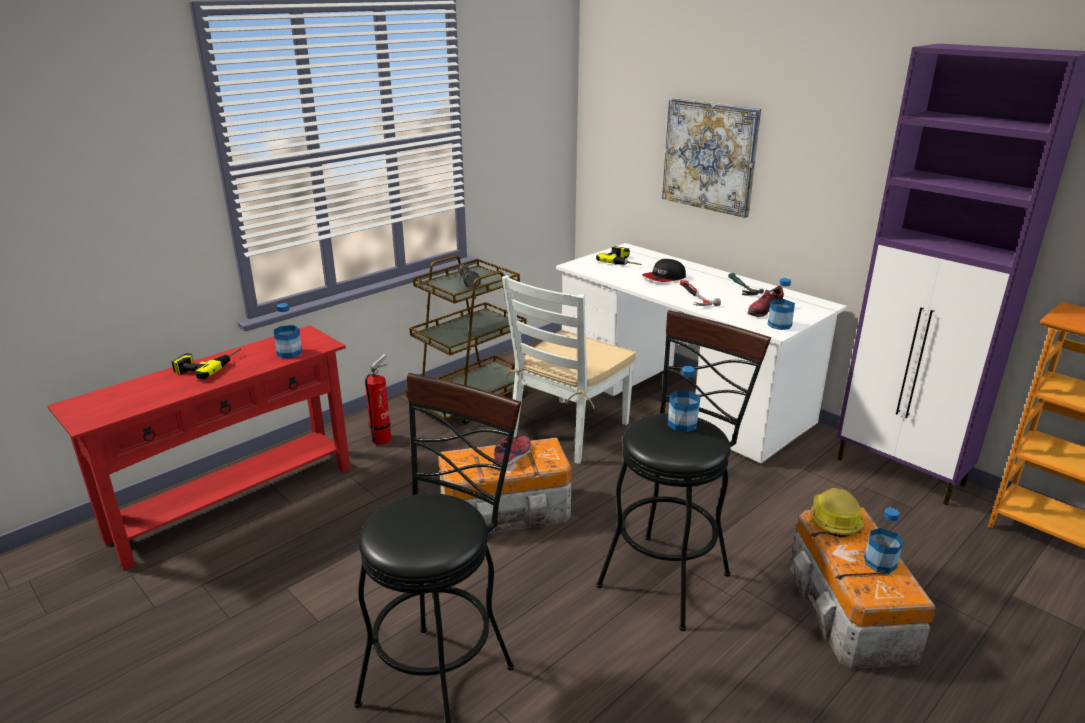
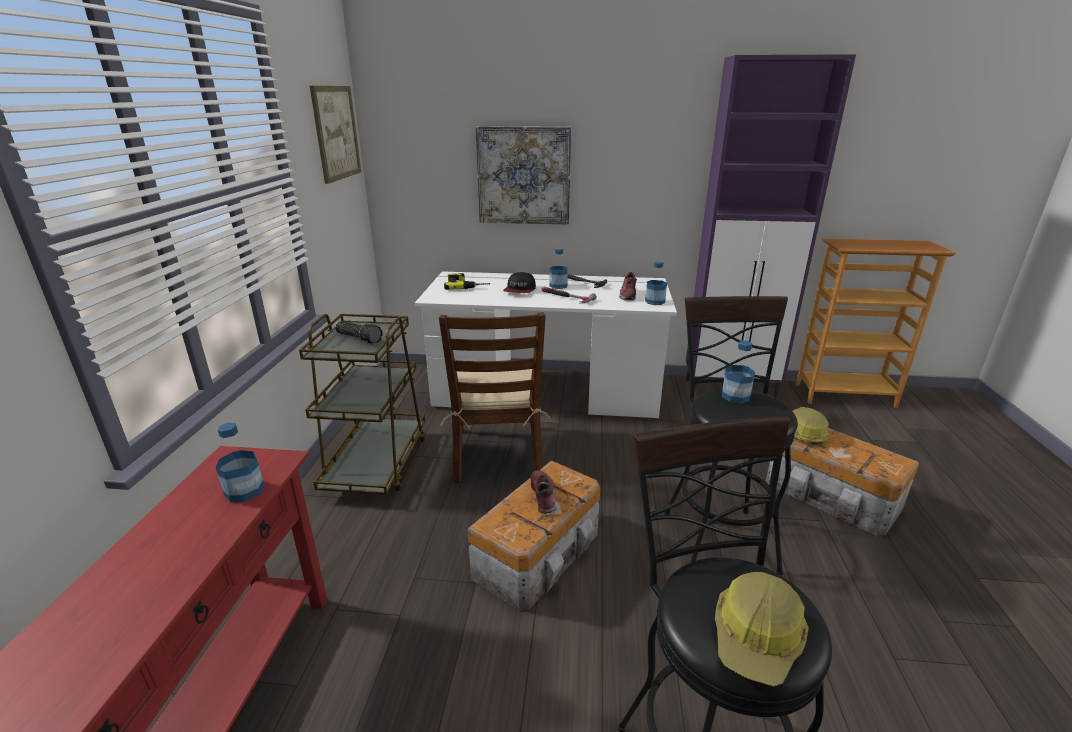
camera: 40 degrees left, 0 degrees up
power drill [172,348,241,380] -> none
fire extinguisher [365,354,391,445] -> none
white chair [502,275,636,464] -> brown chair [439,312,552,483]
bottle [864,508,903,573] -> bottle moved to [549,248,568,289]
none -> picture [310,86,361,184]
none -> hard hat [715,572,809,687]

